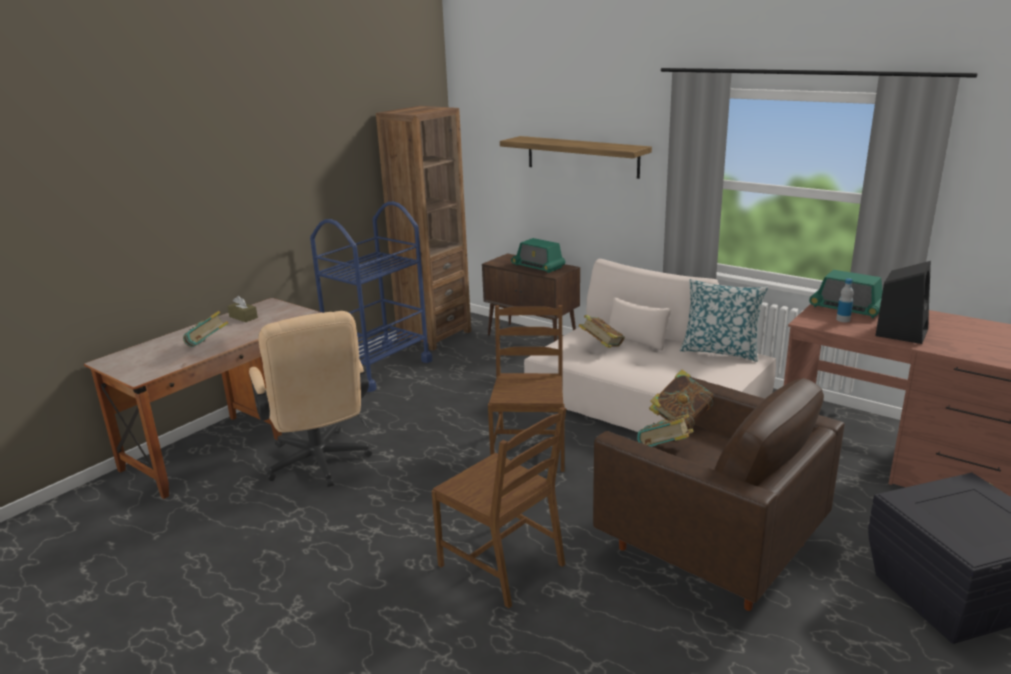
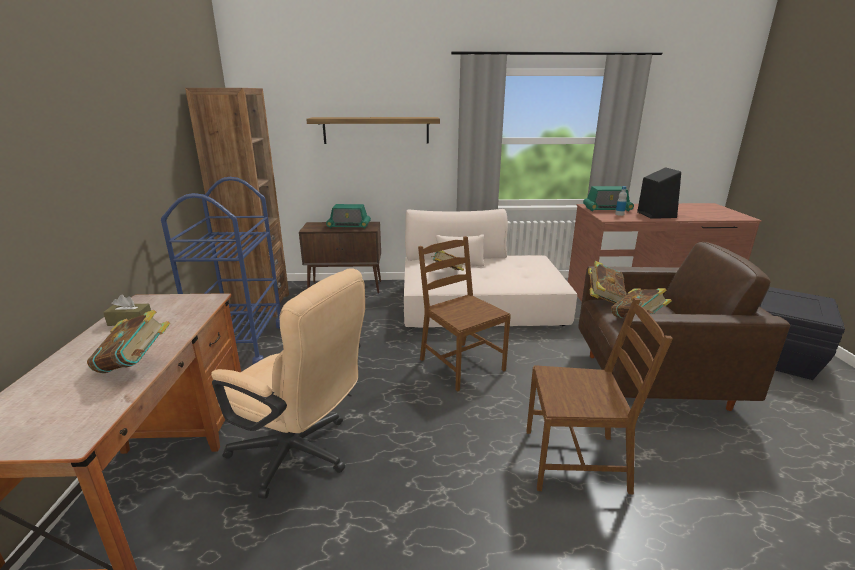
camera: 40 degrees left, 0 degrees up
pillow [680,279,768,362] -> none

